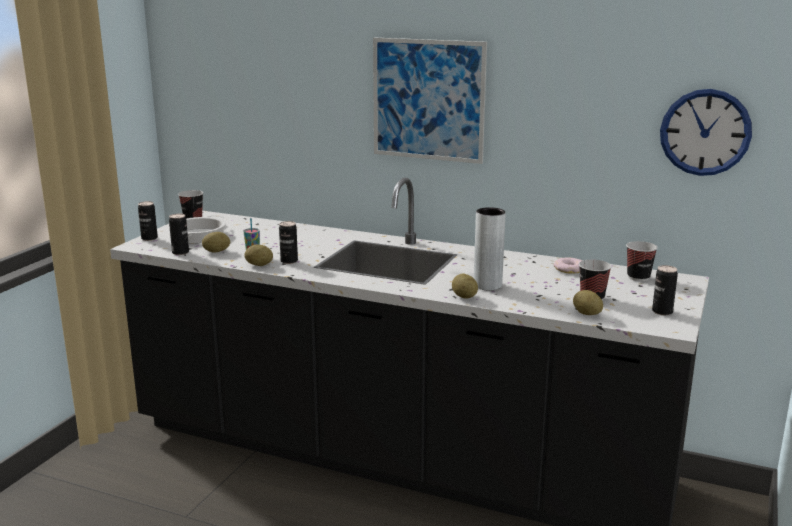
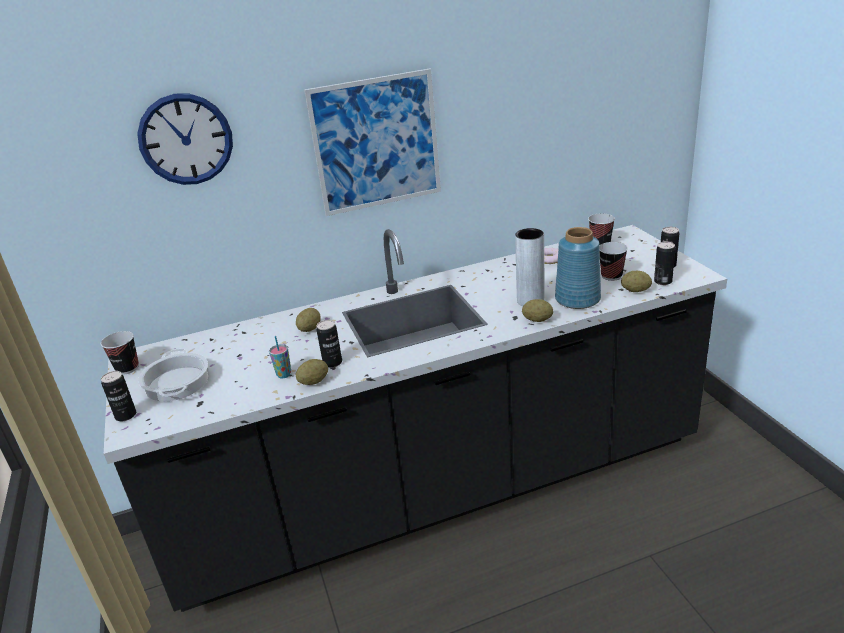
camera: 40 degrees left, 10 degrees up
can [169,214,189,255] -> can moved to [654,242,676,285]
potato [202,232,230,253] -> potato moved to [296,308,321,332]
wall clock [660,89,752,176] -> wall clock moved to [137,94,233,185]
none -> blue vase [555,227,601,309]

